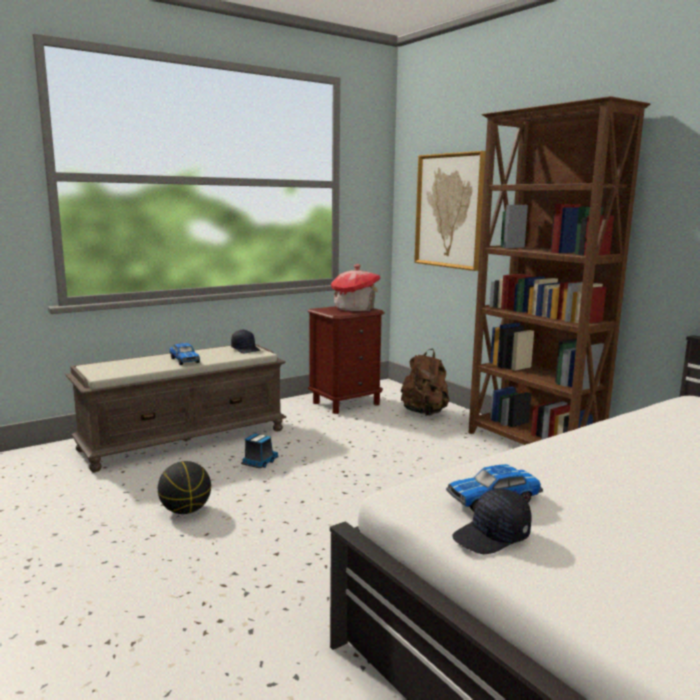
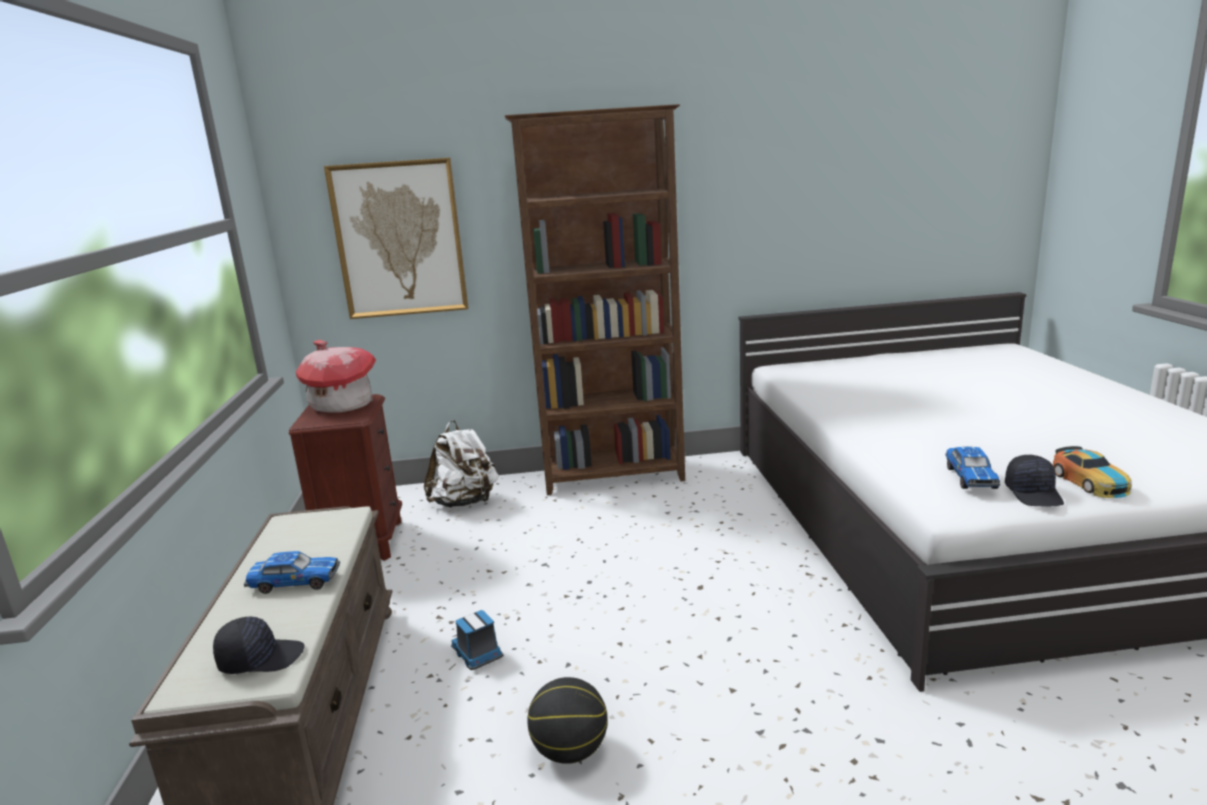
camera: 60 degrees left, 5 degrees up
black cap [231,330,260,353] -> black cap moved to [213,617,305,674]
brown backpack [401,349,449,416] -> white backpack [424,420,498,508]
none -> toy car [1053,446,1132,498]

